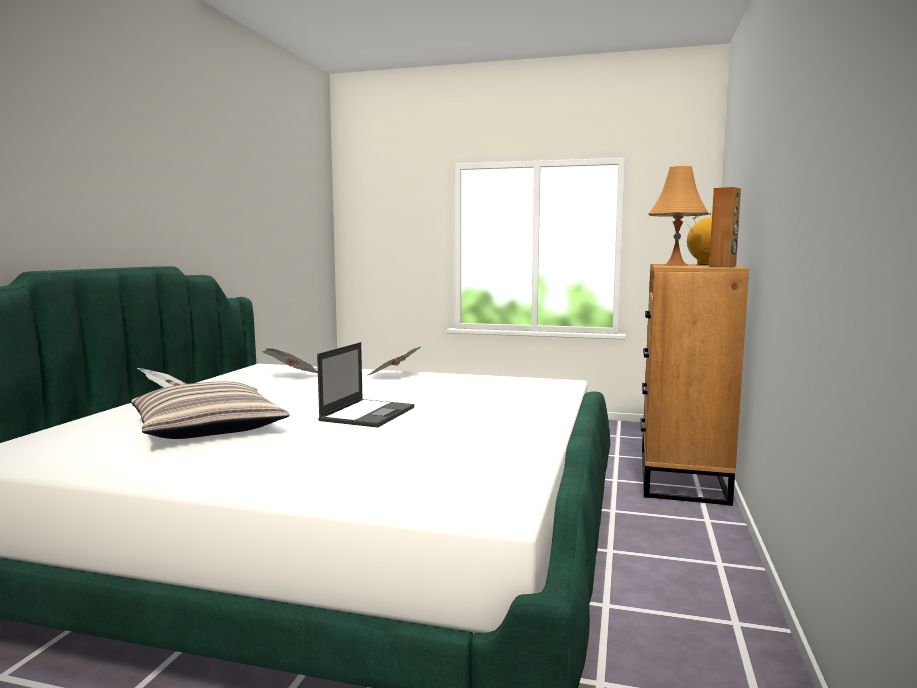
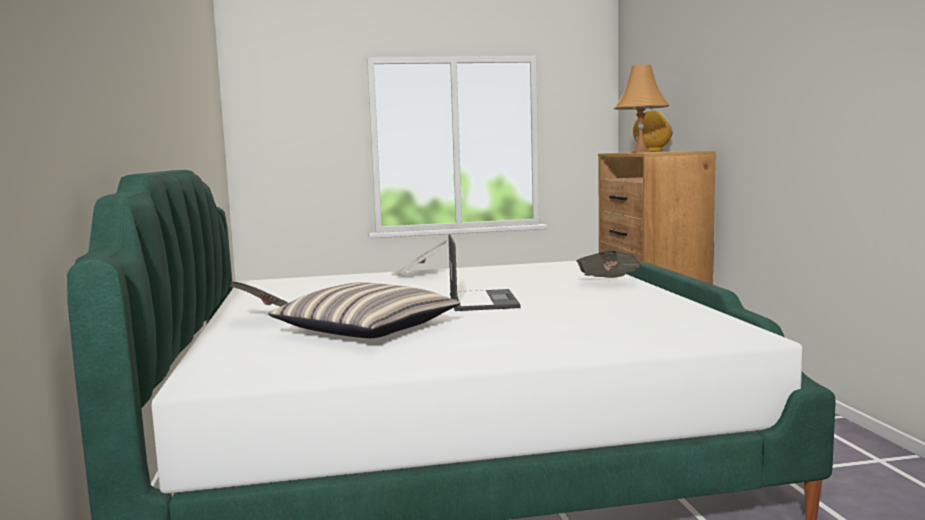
camera: 25 degrees left, 0 degrees up
newspaper [262,348,318,373] -> newspaper moved to [577,251,641,278]
brown speaker [709,187,741,267] -> none

